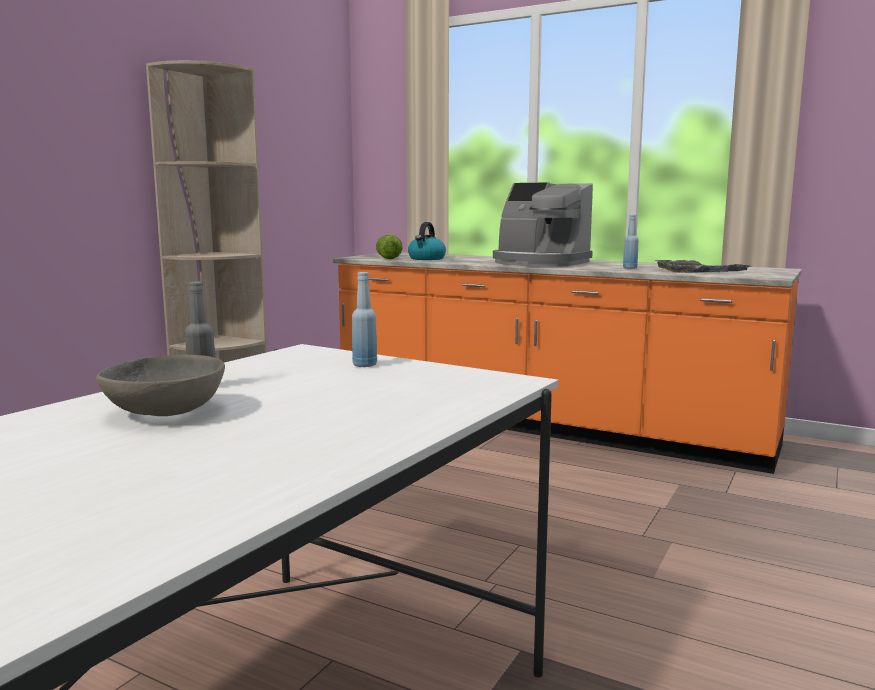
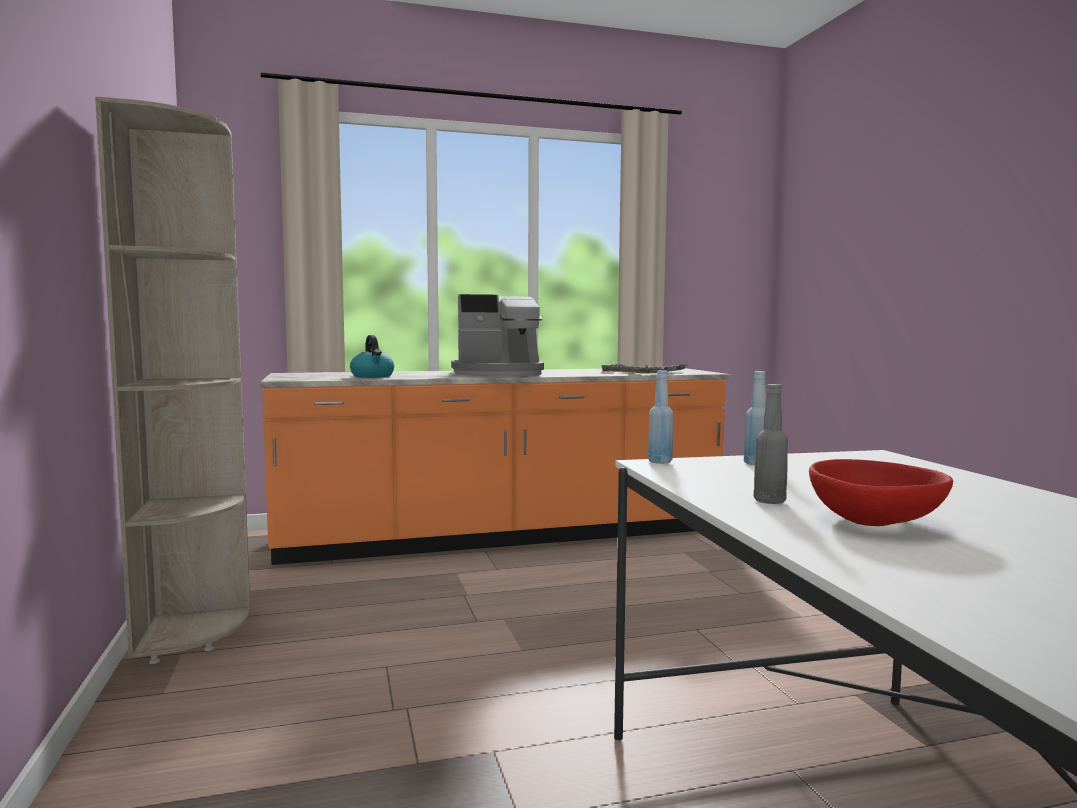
camera: 45 degrees left, 5 degrees down
grey bowl [96,355,225,416] -> red bowl [809,459,953,526]
lettuce [376,235,403,259] -> none
blue bottle [623,215,639,269] -> blue bottle moved to [648,370,673,464]

